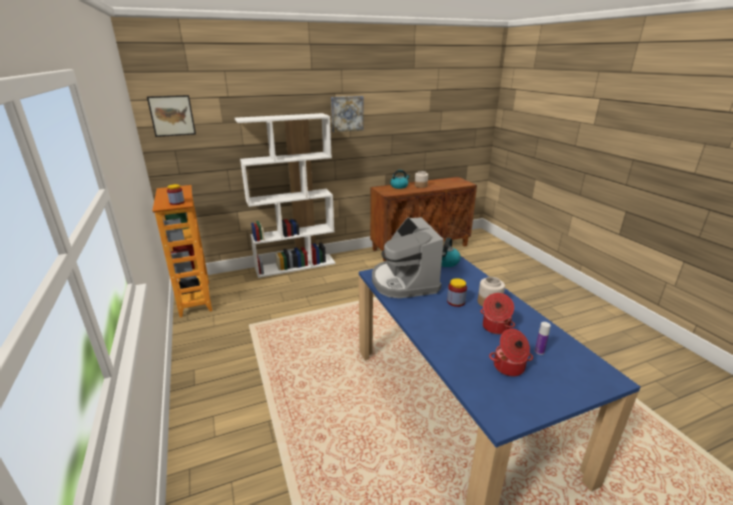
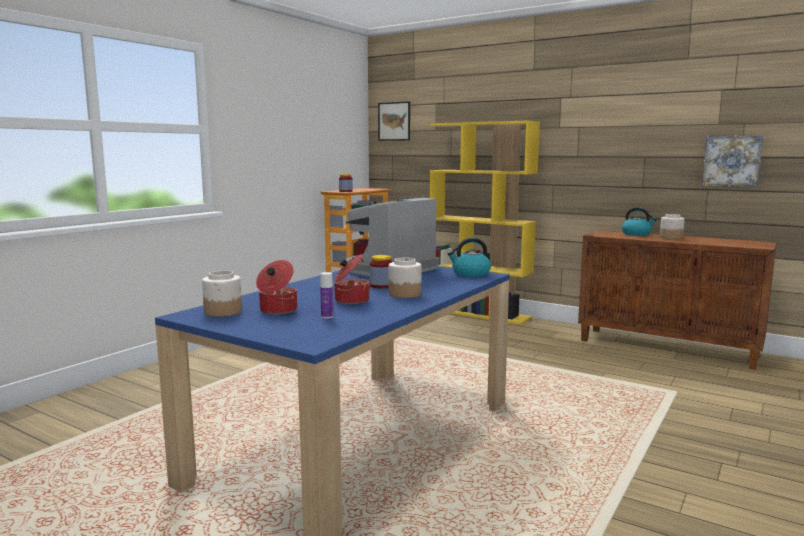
camera: 55 degrees right, 15 degrees down
white bookcase [235,113,336,278] -> yellow bookcase [430,120,540,325]
picture [331,96,364,132] -> picture moved to [702,135,764,187]
none -> jar [202,271,242,317]

